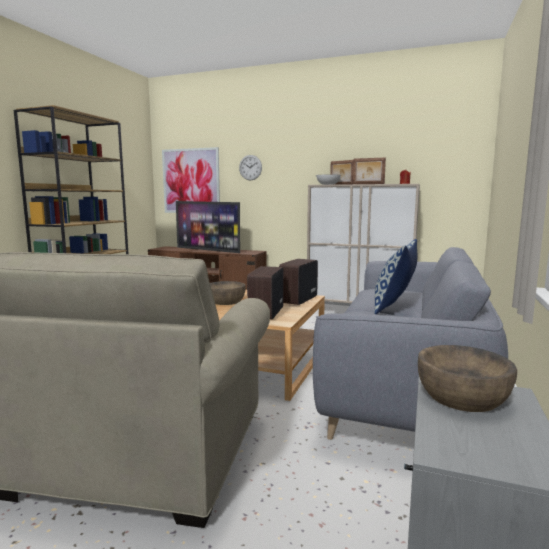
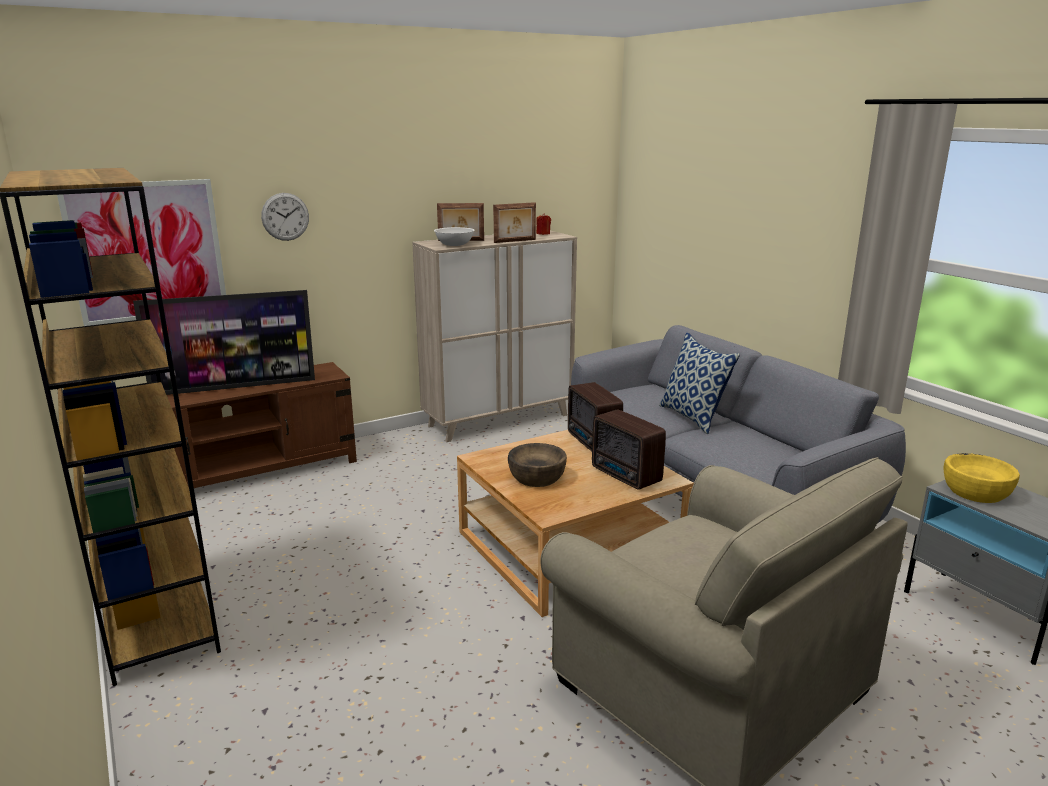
camera: 50 degrees left, 10 degrees up
brown bowl [418,345,517,412] -> yellow bowl [943,453,1020,503]

